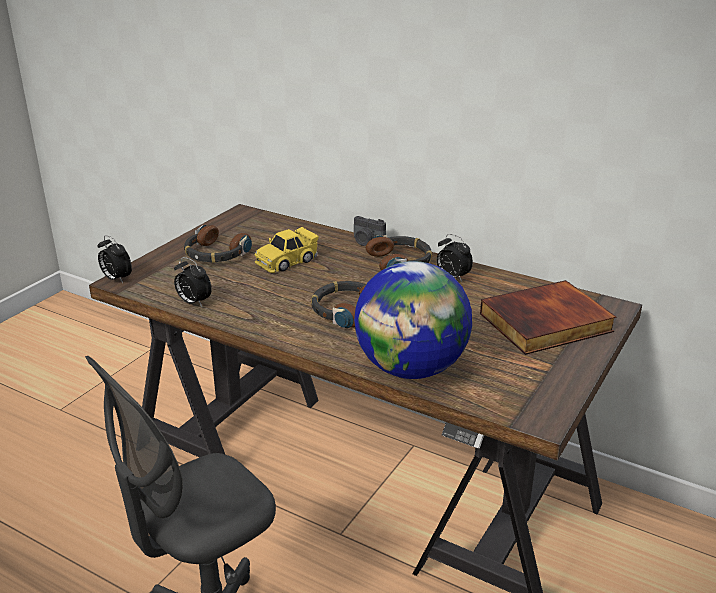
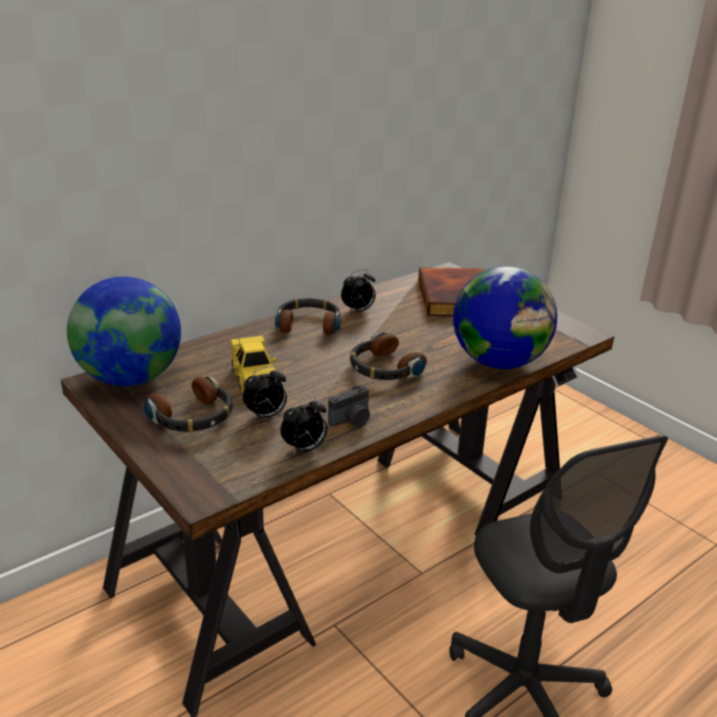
camera: 70 degrees left, 0 degrees up
alarm clock [97,235,132,283] -> alarm clock moved to [243,366,287,420]
camera [354,216,386,246] -> camera moved to [328,385,370,427]
none -> globe [67,277,181,386]

